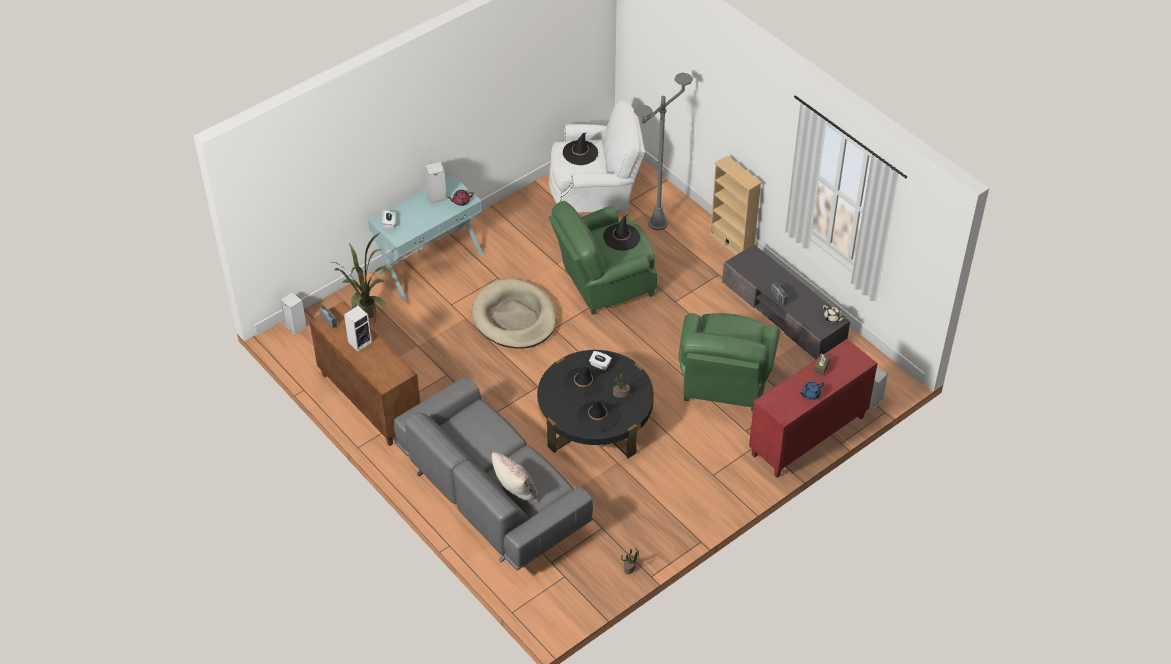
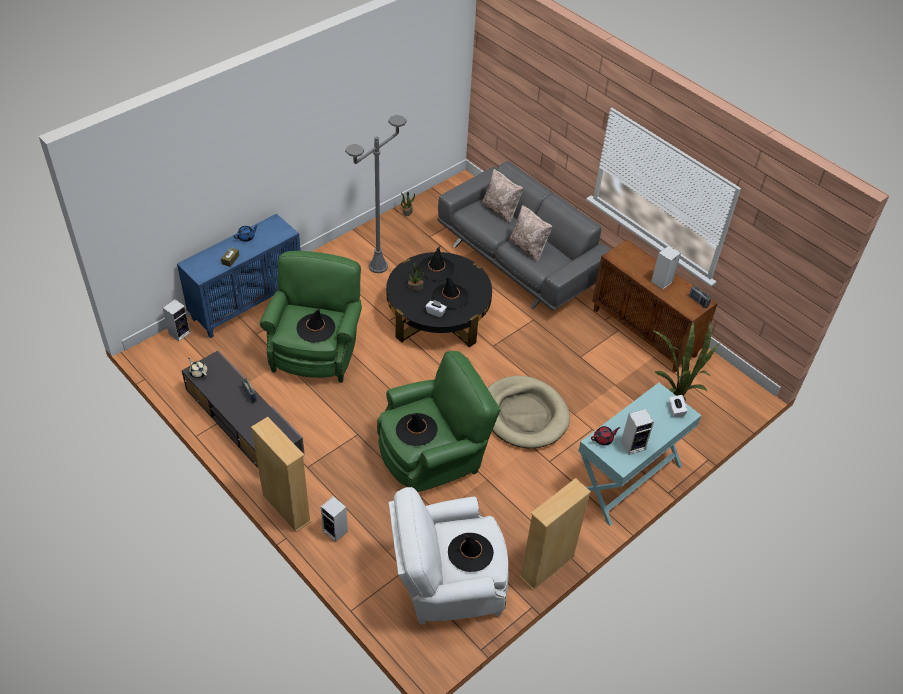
camera: 175 degrees right, 0 degrees up
speaker [280,292,307,335] -> speaker moved to [321,496,348,542]
grey floor lamp [634,72,693,230] -> grey floor lamp moved to [345,115,407,273]
red cabinet [749,339,878,478] -> blue cabinet [177,214,301,338]
none -> black hat [297,309,335,342]
none -> beige pillow [509,205,552,262]
none -> beige bookcase [519,478,591,590]

